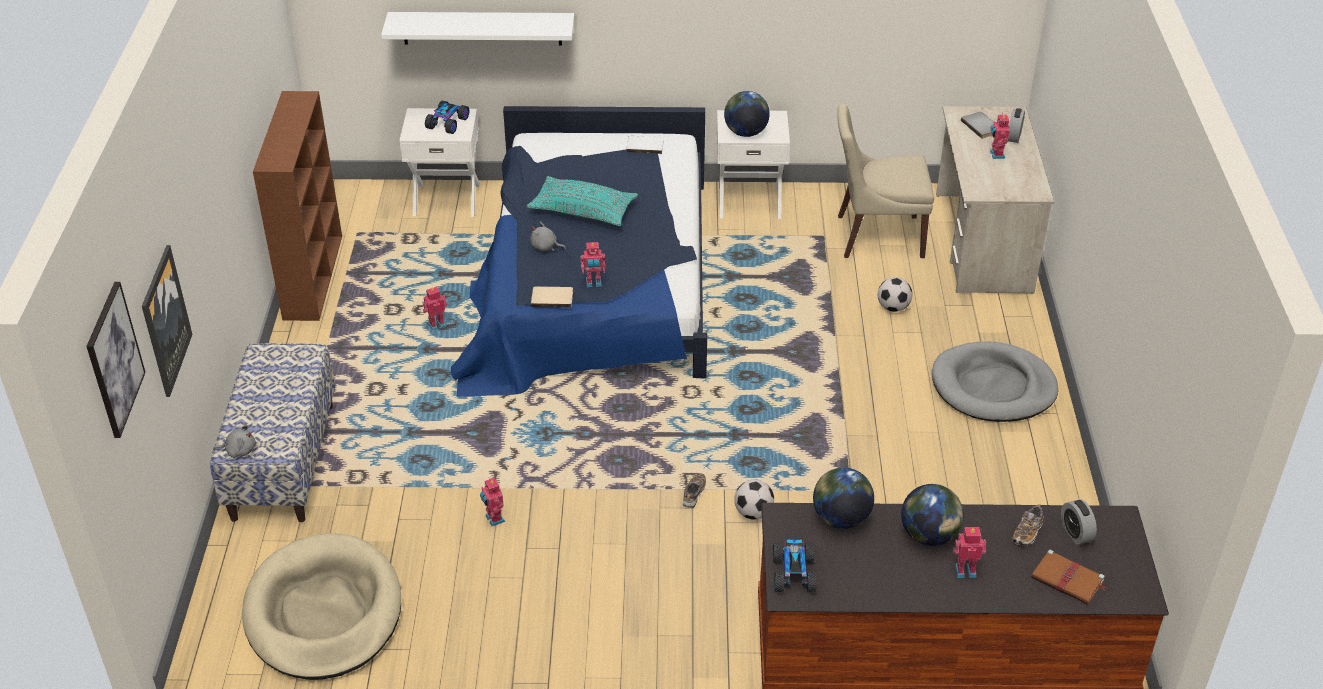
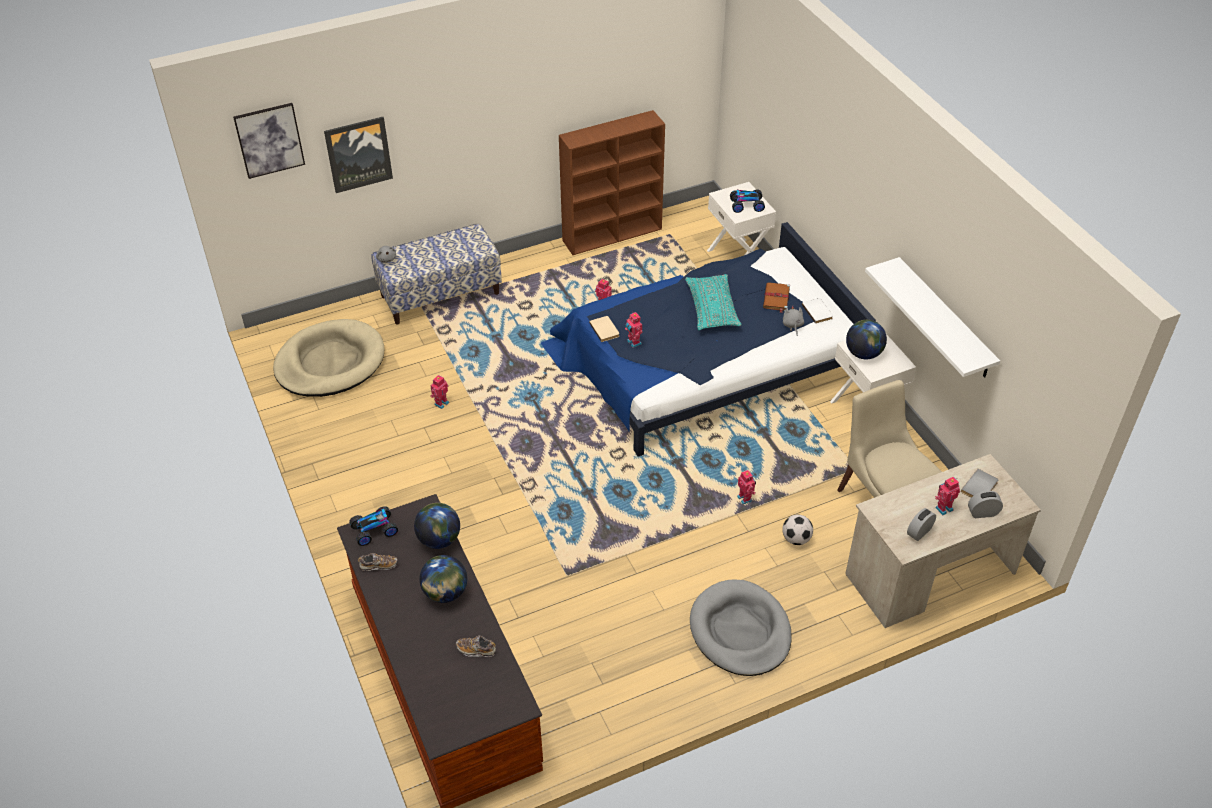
camera: 65 degrees right, 5 degrees up
white shelf [381,12,574,46] -> white shelf moved to [865,257,1000,378]
grey plush toy [530,221,566,251] -> grey plush toy moved to [783,305,804,335]
shoe [683,473,706,508] -> shoe moved to [358,553,398,571]
football [734,480,774,520] -> none
toy robot [953,527,986,578] -> toy robot moved to [737,470,756,504]
brown book [1031,550,1106,604] -> brown book moved to [763,282,790,313]
alarm clock [1061,499,1097,545] -> alarm clock moved to [907,508,936,541]

